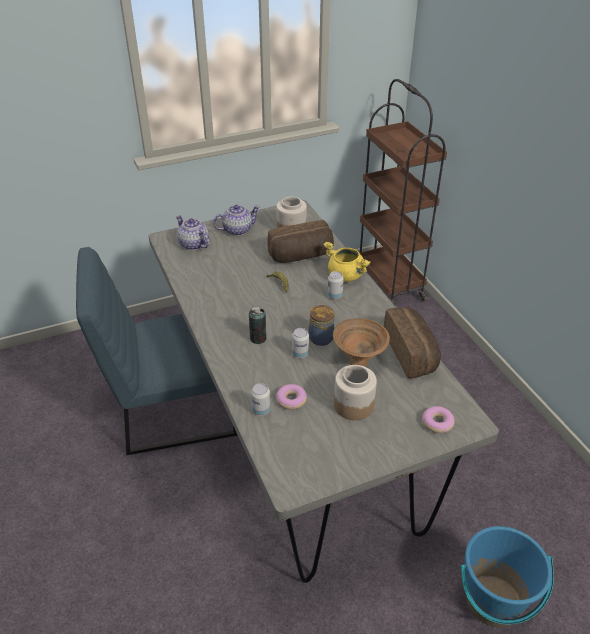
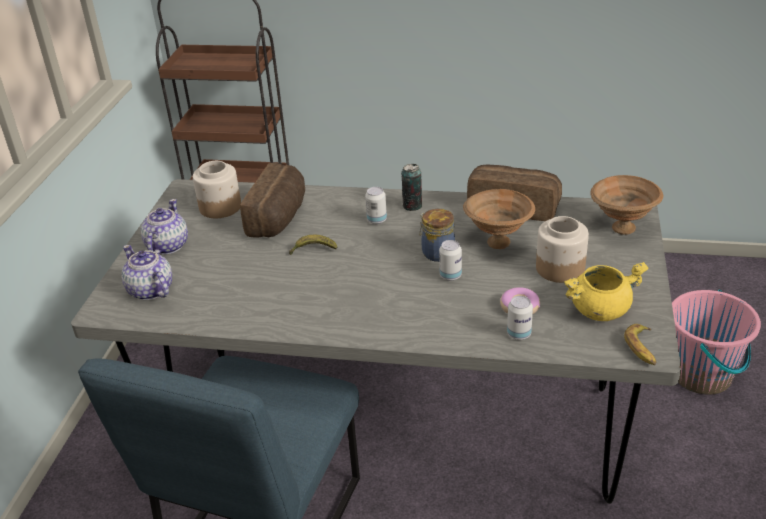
camera: 55 degrees left, 5 degrees down
teapot [176,215,210,250] -> teapot turned 60 degrees clockwise [122,245,172,300]
can [249,306,266,344] -> can moved to [401,164,422,211]
yellow cooking pot [323,242,371,282] -> yellow cooking pot moved to [564,262,648,321]
donut [422,406,455,433] -> brown bowl [590,175,663,235]
blue bucket [461,526,554,627] -> pink bucket [672,290,761,395]
none -> banana [624,324,656,365]

